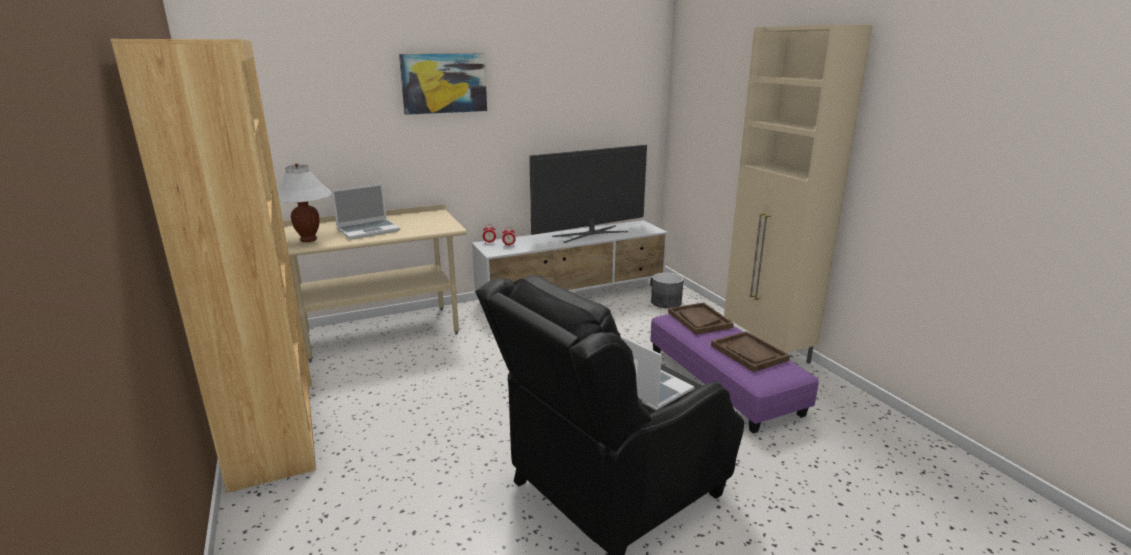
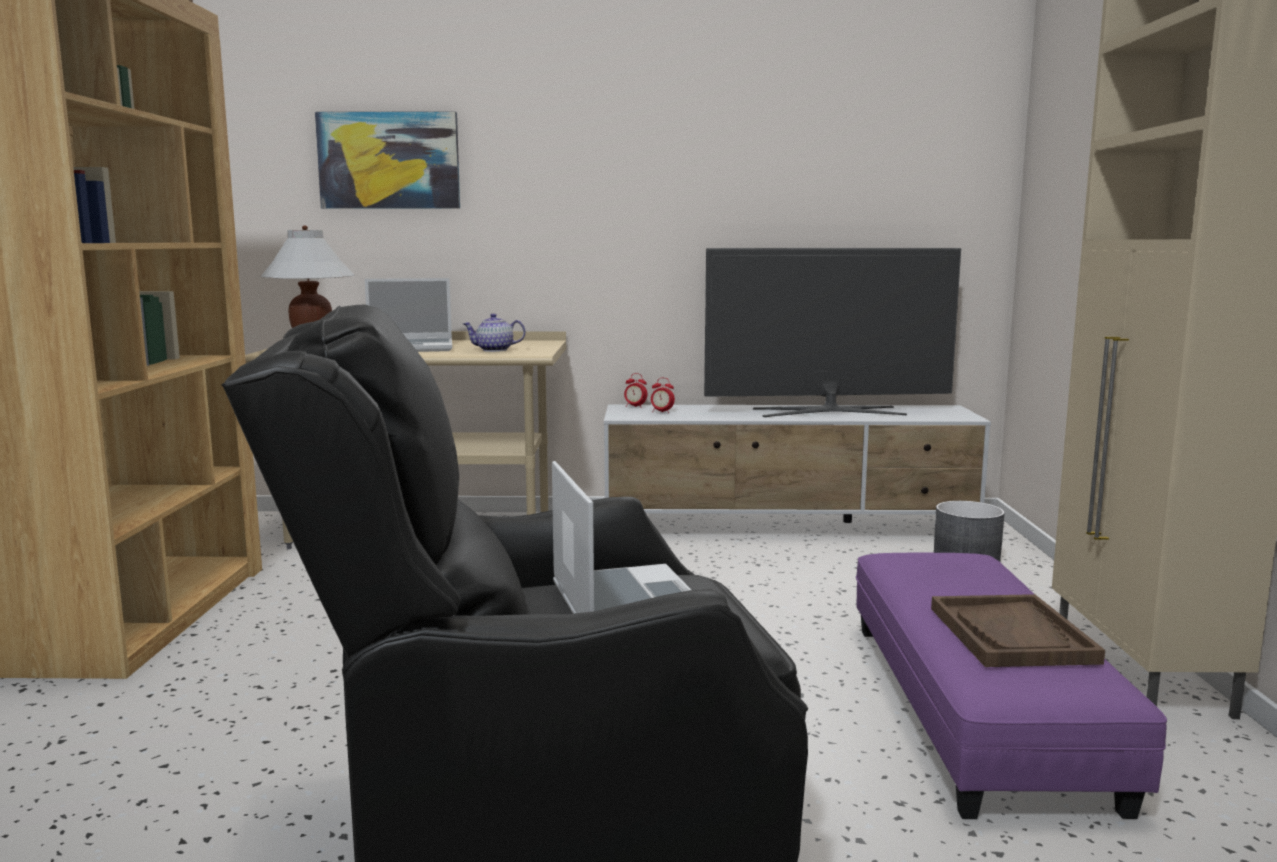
camera: 25 degrees right, 10 degrees down
picture [399,54,487,115] -> picture moved to [315,112,460,209]
brown tray [668,302,734,335] -> none
none -> teapot [463,314,525,352]

